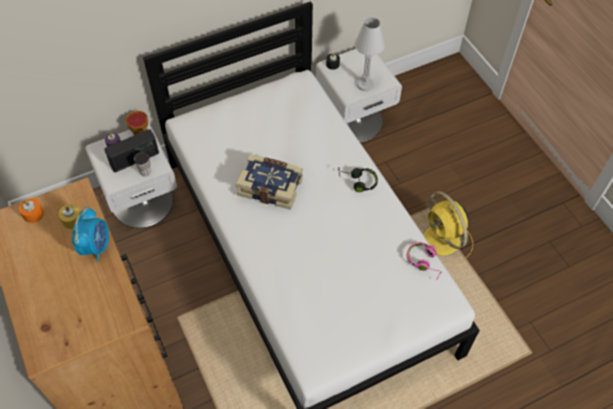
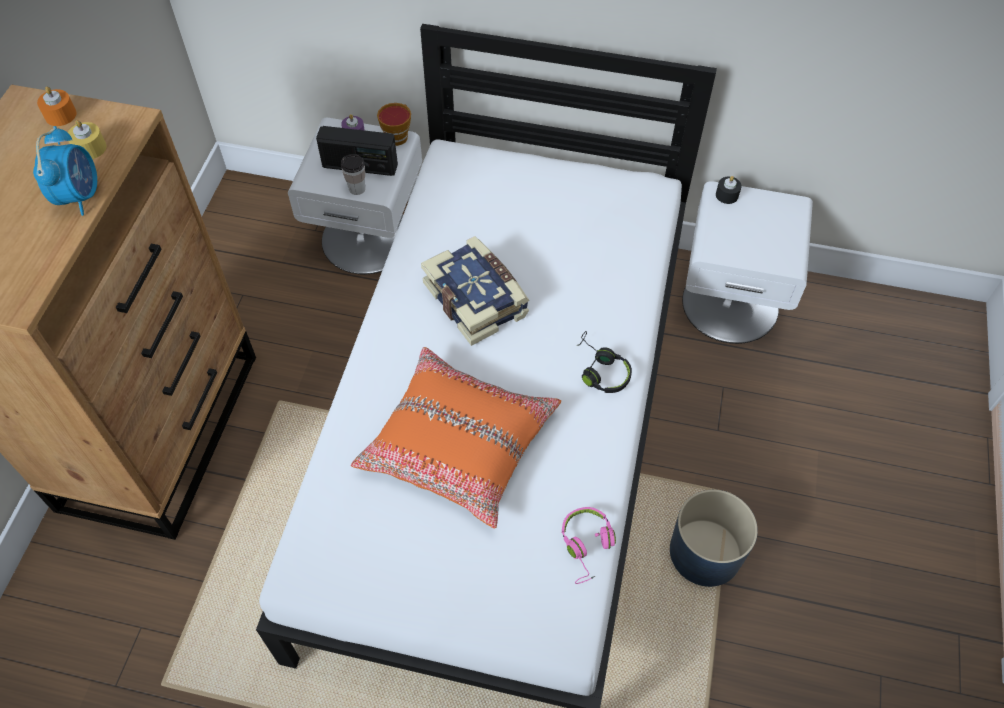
camera: 40 degrees right, 0 degrees up
alarm clock [72,207,109,262] -> alarm clock turned 45 degrees counterclockwise [33,126,97,216]
white table lamp [354,17,385,91] -> none
yellow fan [417,191,473,264] -> blue planter [670,490,758,587]
none -> orange pillow [351,347,561,529]

